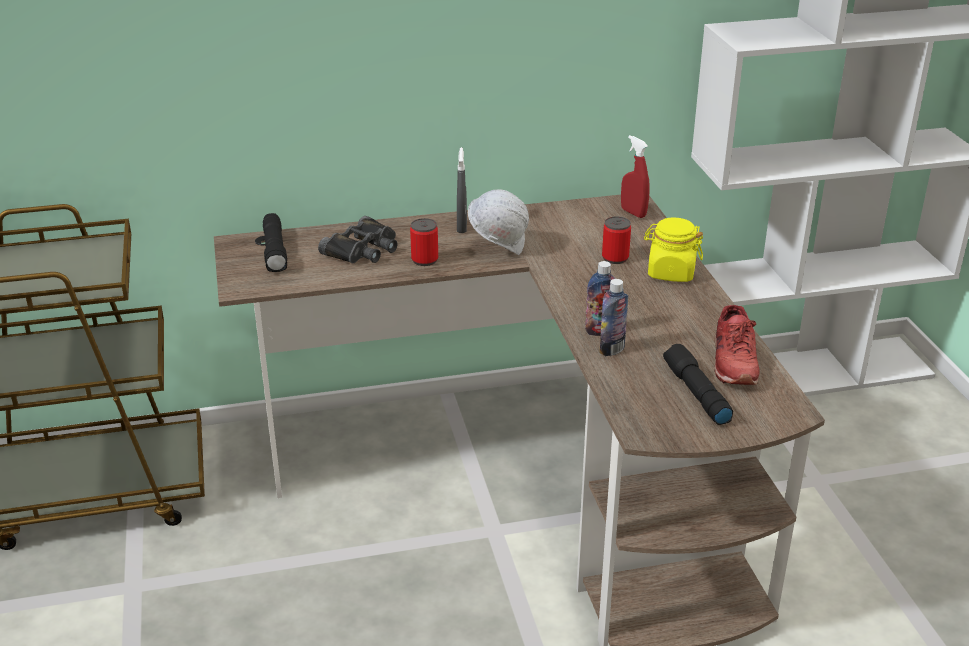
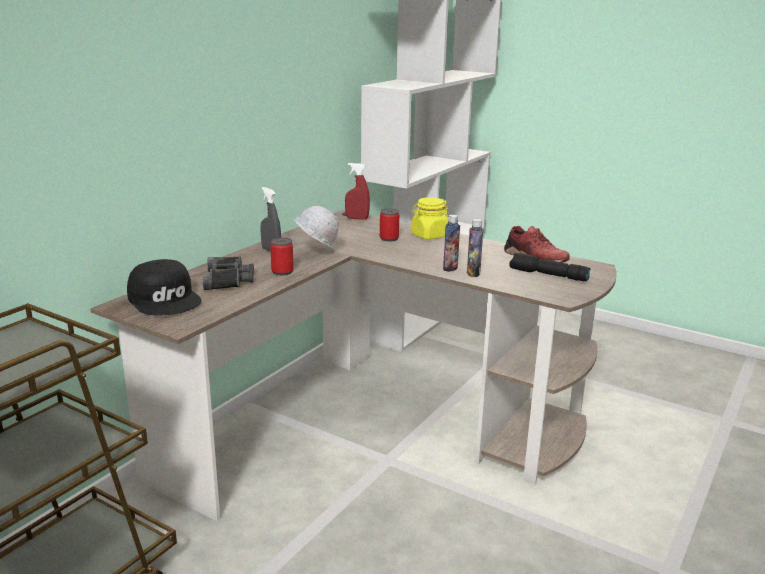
camera: 45 degrees left, 10 degrees down
black flashlight [263,213,287,272] -> black cap [127,259,202,315]

